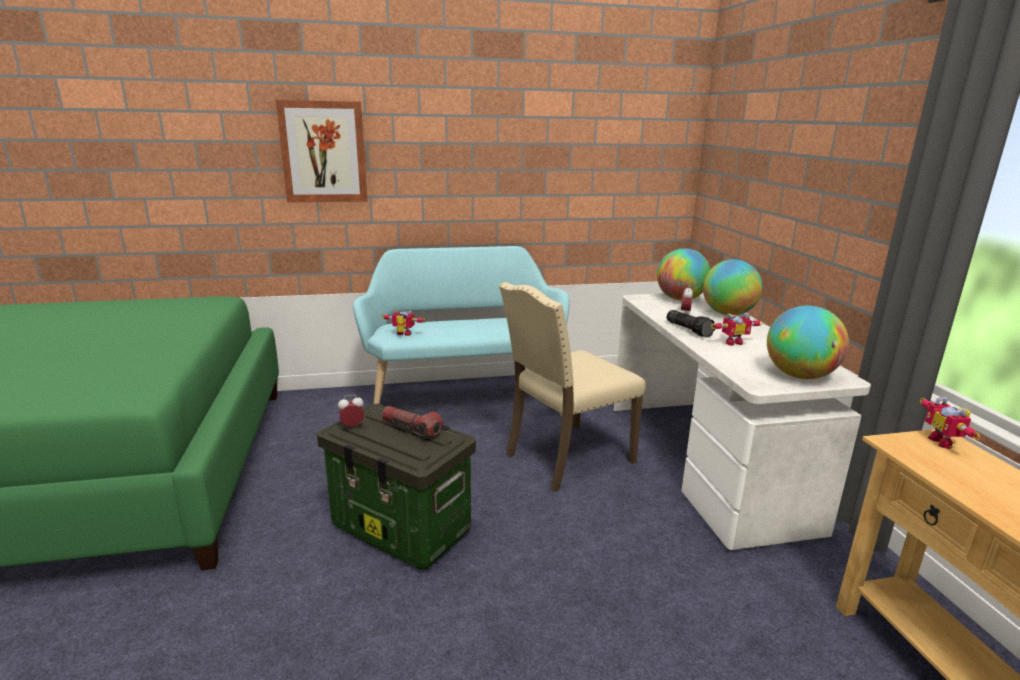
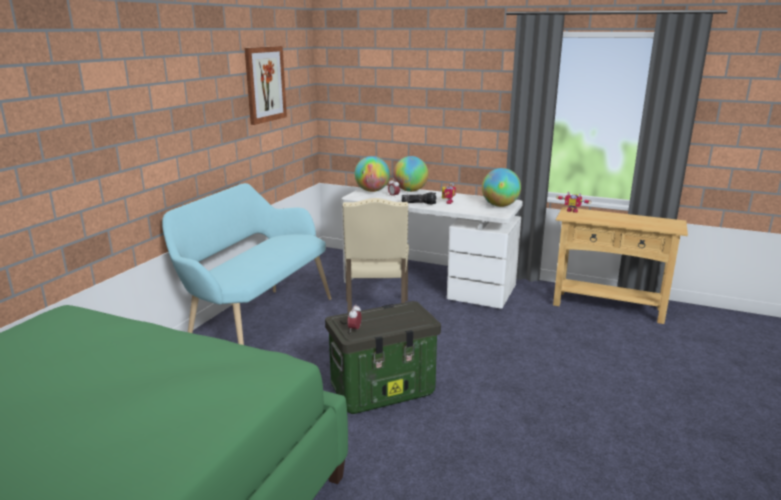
camera: 55 degrees left, 0 degrees up
picture [276,100,368,202] -> picture moved to [244,46,287,125]
toy robot [381,309,426,336] -> none
flashlight [382,406,443,439] -> none

